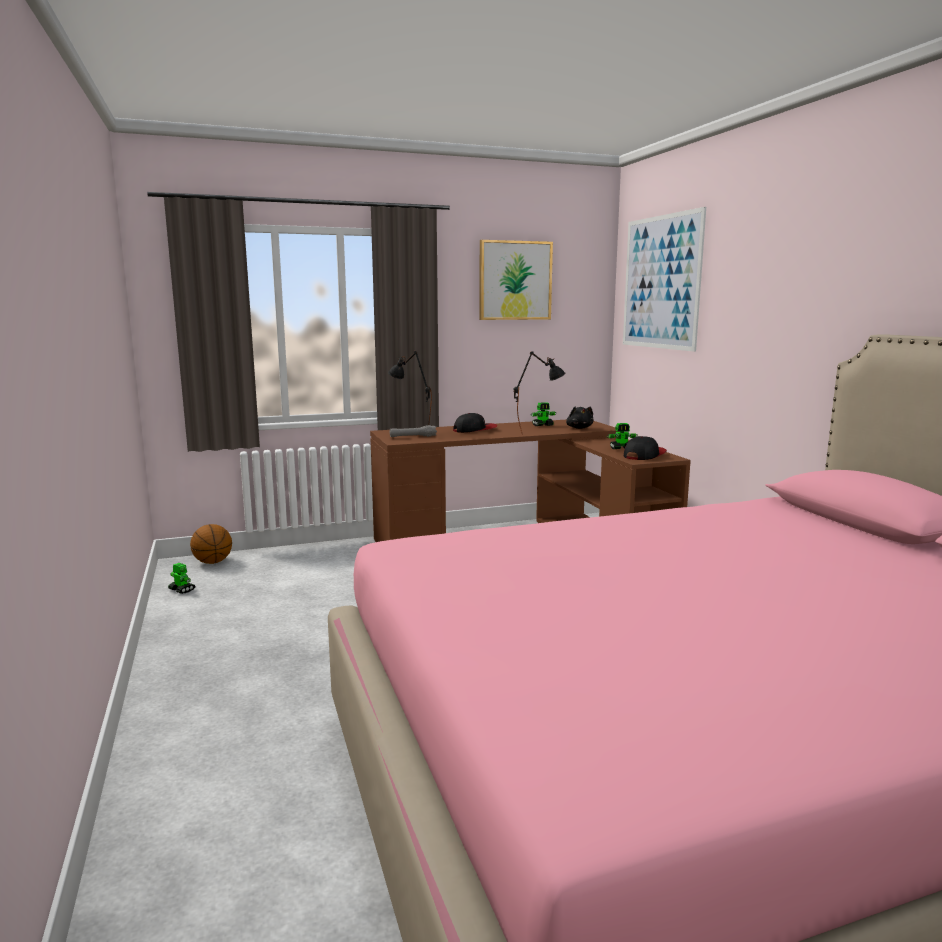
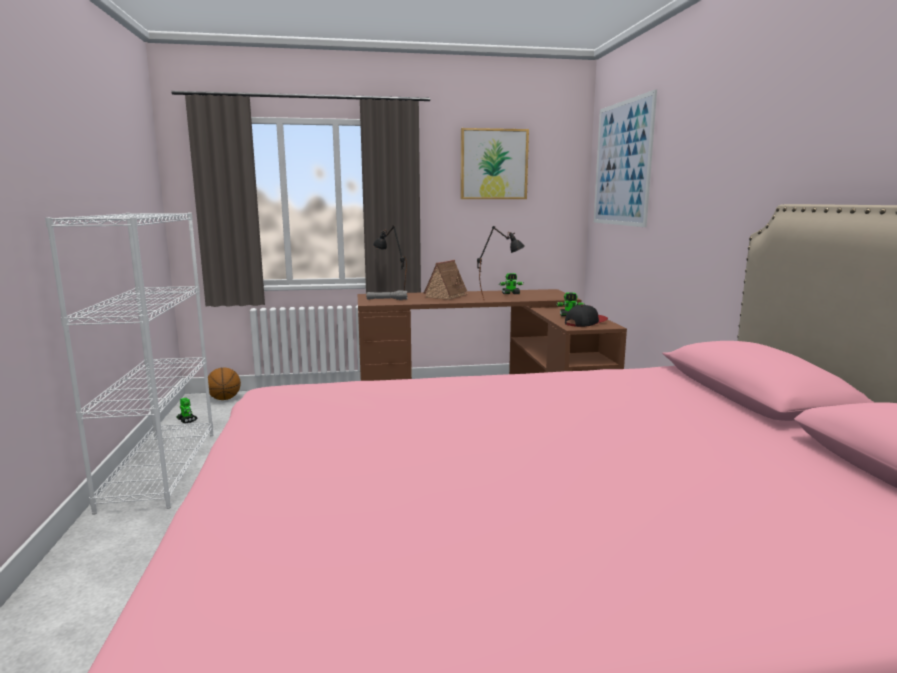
camera: 10 degrees right, 0 degrees up
cap [453,413,497,433] -> toy house [423,260,467,300]
black plush toy [566,407,594,429] -> none
none -> white bookcase [45,212,214,515]

